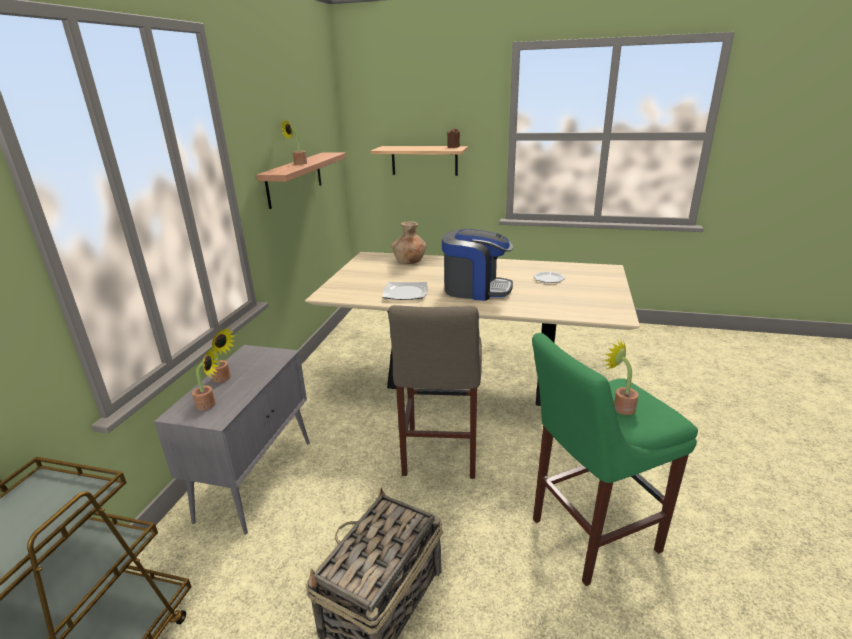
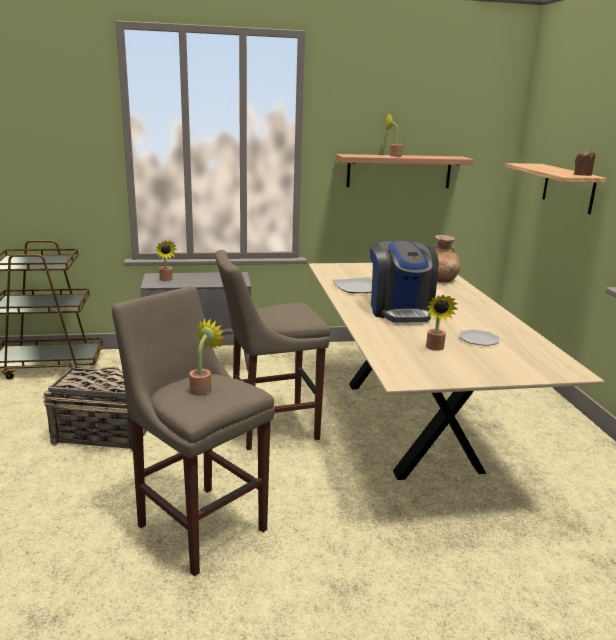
camera: 65 degrees right, 5 degrees down
potted plant [211,328,235,383] -> potted plant moved to [426,294,458,351]
green stool [532,333,698,586] -> beige stool [112,286,275,576]

